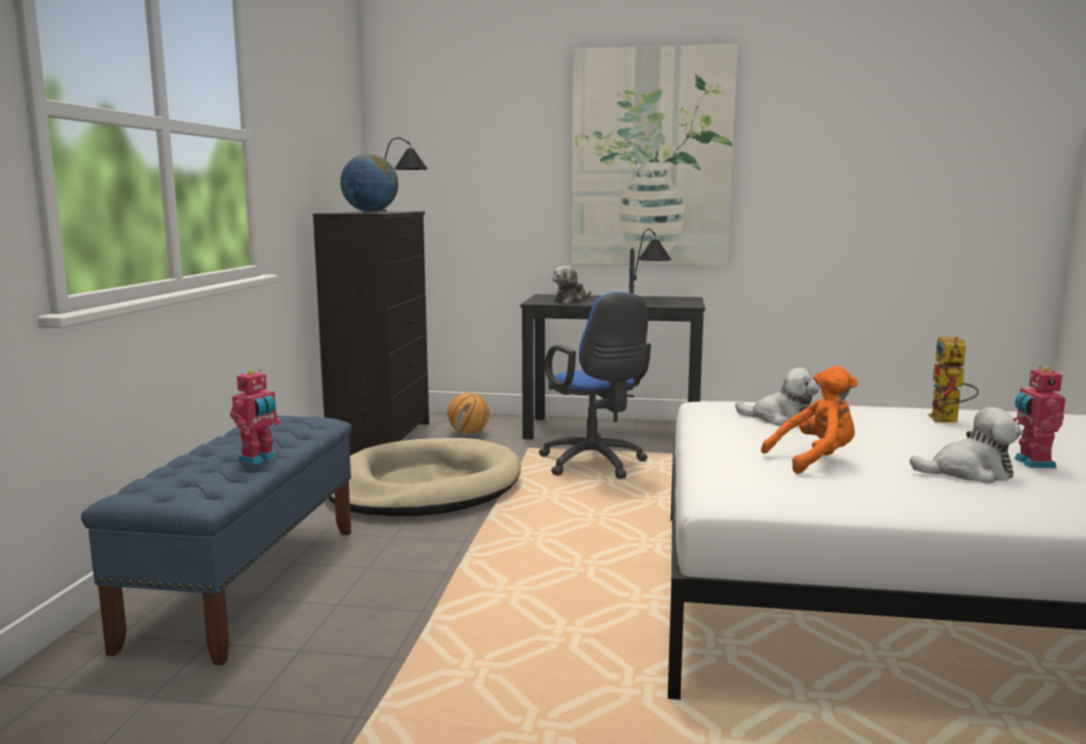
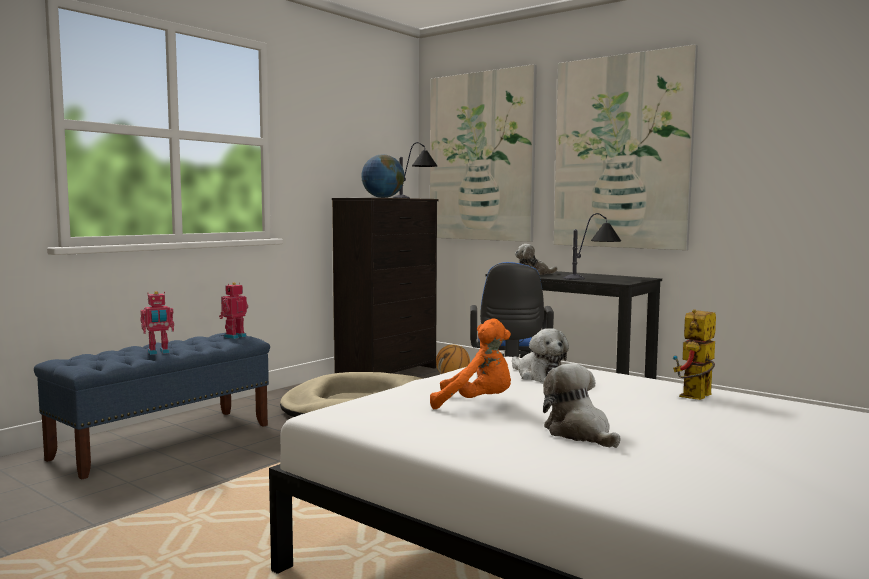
camera: 30 degrees right, 5 degrees down
plush toy [910,407,1022,484] -> plush toy turned 150 degrees counterclockwise [543,363,621,448]
toy robot [1013,366,1066,468] -> toy robot moved to [219,282,248,339]
none -> picture [430,64,537,242]

